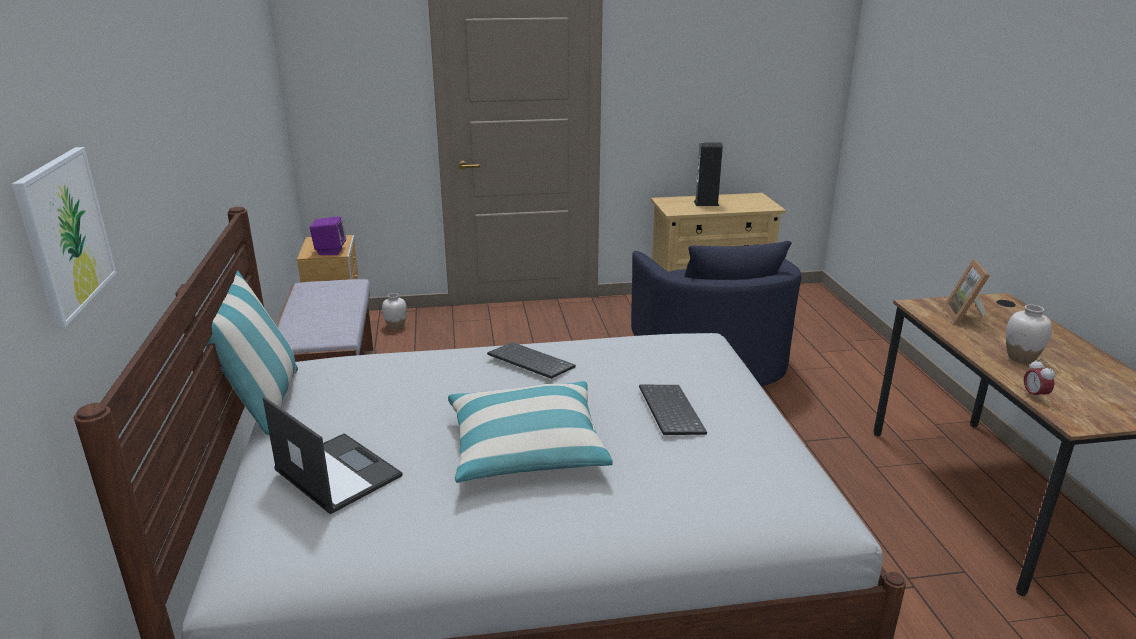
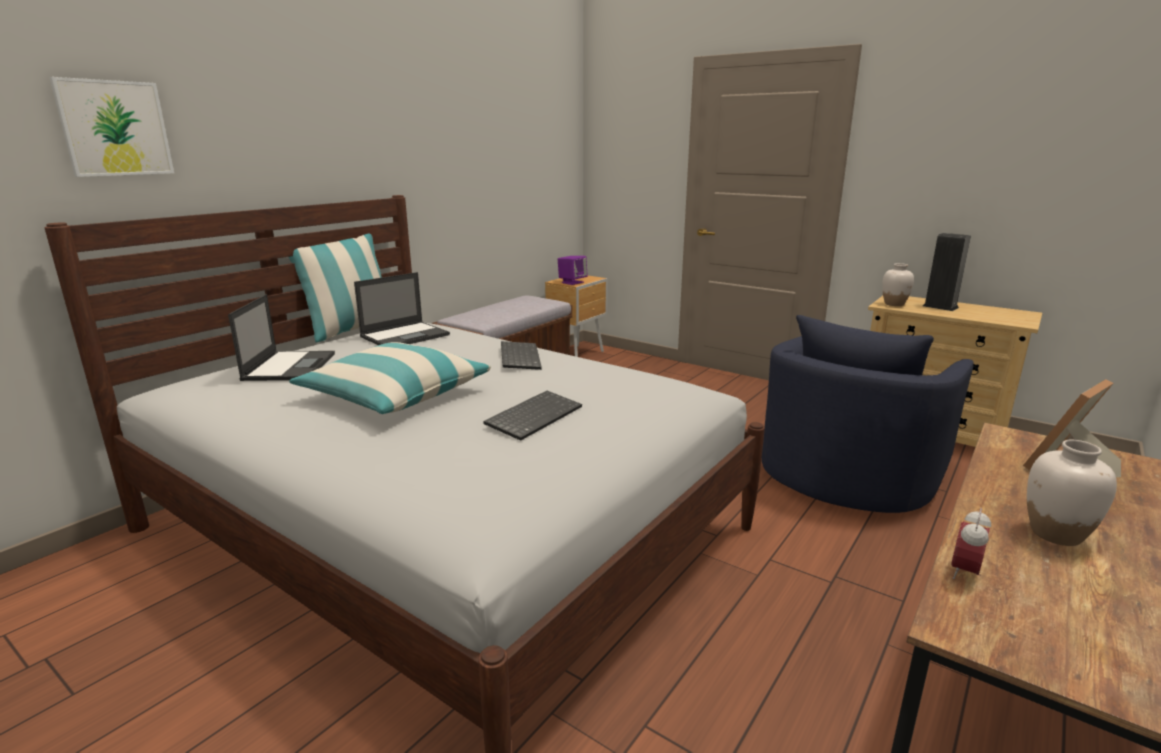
camera: 45 degrees right, 5 degrees down
white vase [382,293,407,330] -> white vase moved to [882,263,914,306]
none -> laptop [354,272,450,345]

